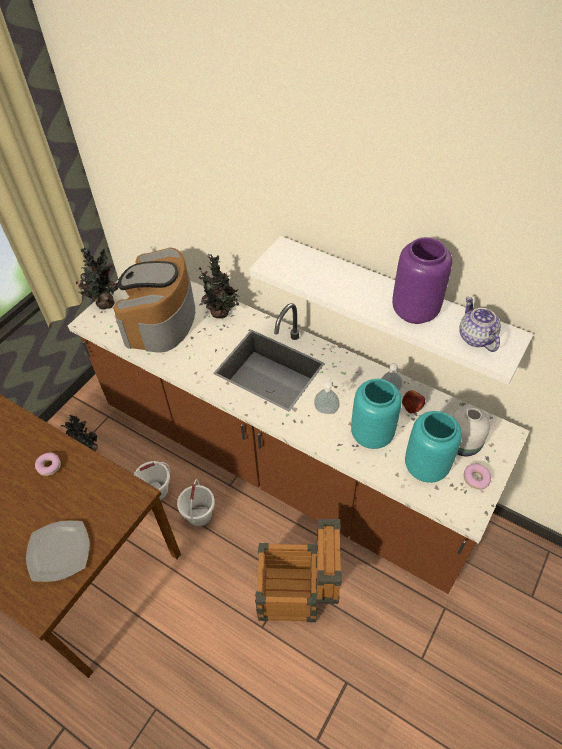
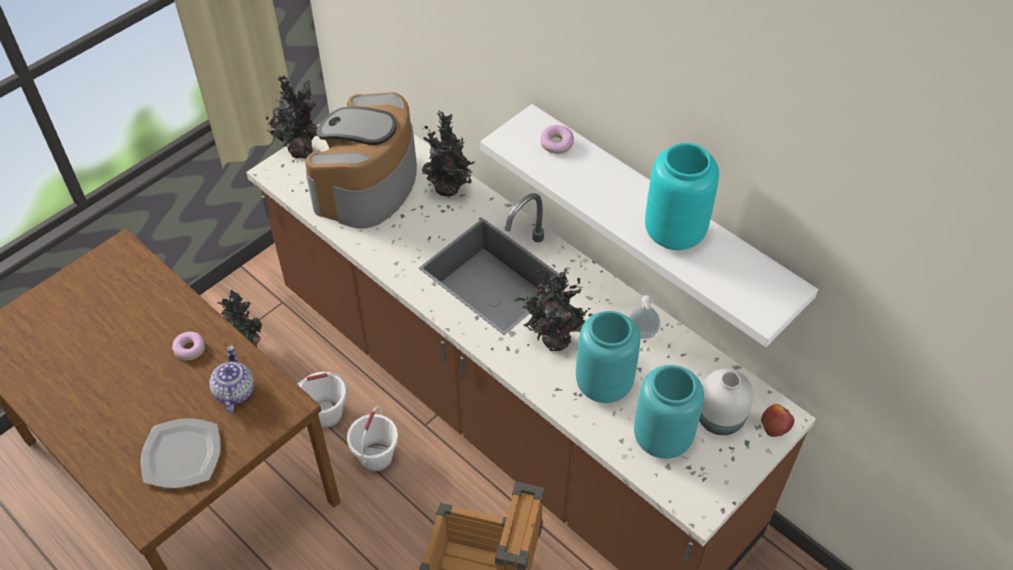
camera: 10 degrees right, 0 degrees up
soap dispenser [314,377,340,414] -> potted plant [513,268,597,351]
purple vase [392,237,452,324] -> turquoise vase [645,143,719,250]
apple [402,390,425,414] -> apple moved to [761,404,794,437]
teapot [459,297,501,352] -> teapot moved to [209,346,254,414]
donut [464,464,491,489] -> donut moved to [541,125,574,154]

